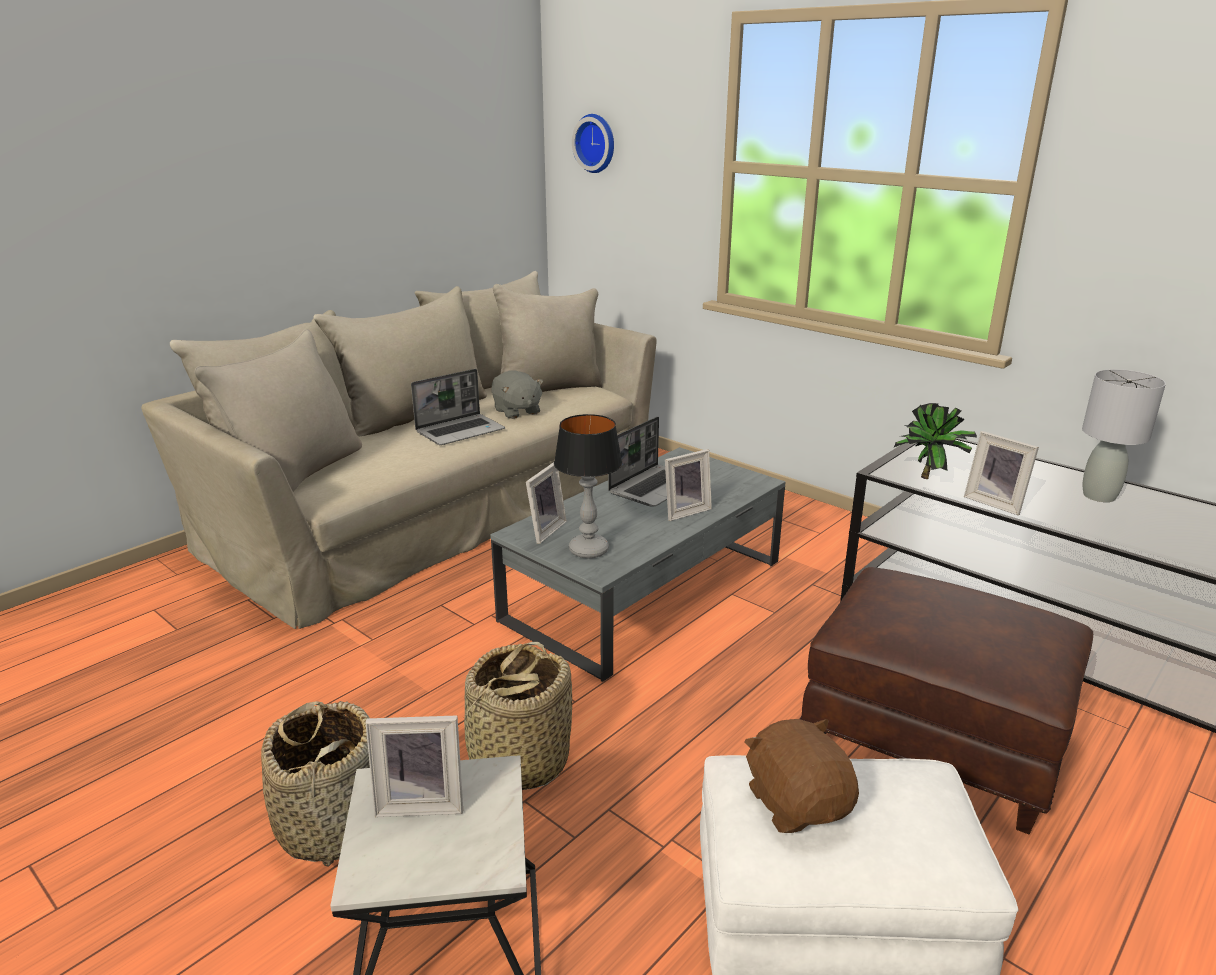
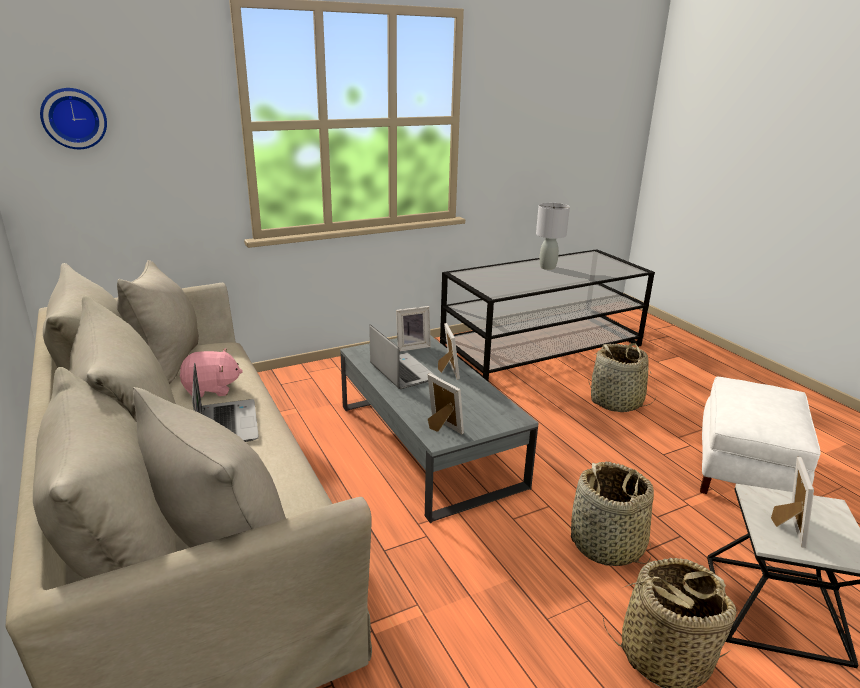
camera: 70 degrees left, 0 degrees up
grey plush toy [491,370,544,419] -> pink plush toy [180,348,243,397]
table lamp [554,414,622,558] -> none
brown plush toy [744,719,859,833] -> none
brown ottoman [800,567,1093,834] -> basket [588,343,657,412]
potted plant [894,403,977,479] -> none
picture frame [964,431,1039,515] -> picture frame moved to [396,306,431,352]

